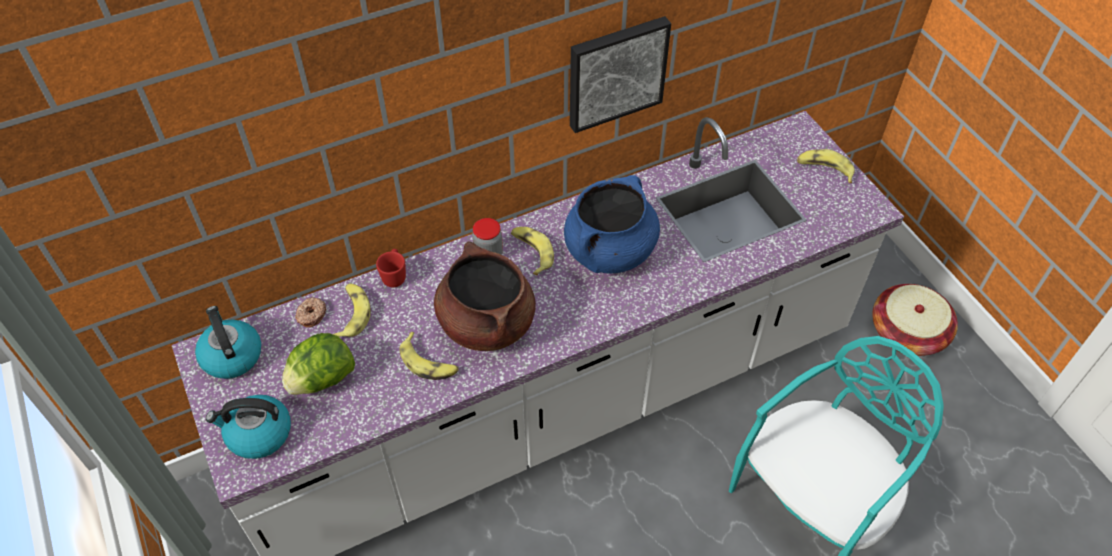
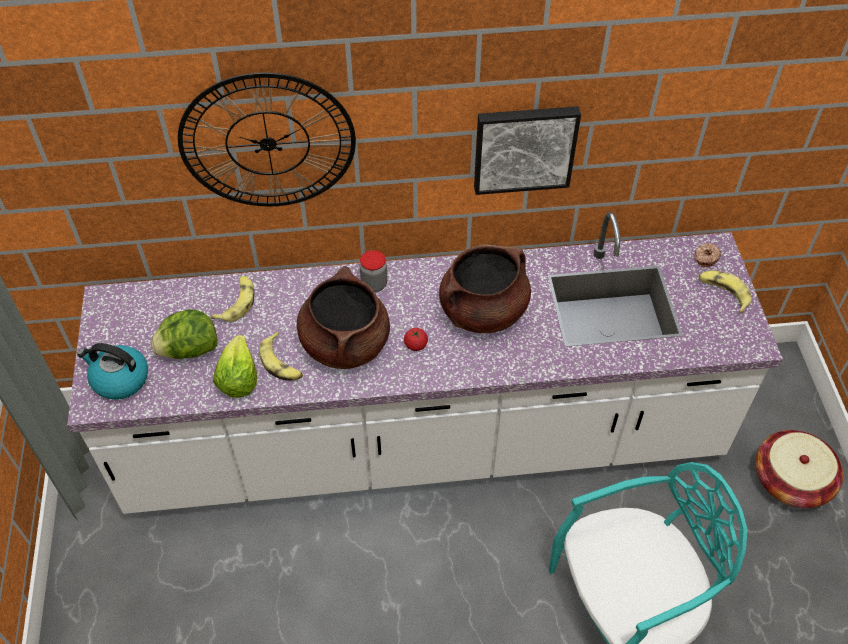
camera: 20 degrees right, 0 degrees up
kettle [195,306,261,379] -> none
donut [295,297,326,327] -> donut moved to [694,243,721,267]
red mug [376,249,406,287] -> none
banana [511,227,554,275] -> none
blue cooking pot [564,175,660,273] -> brown cooking pot [439,244,531,333]
none -> wall clock [178,72,356,206]
none -> lettuce [213,335,257,398]
none -> tomato [404,328,428,351]

